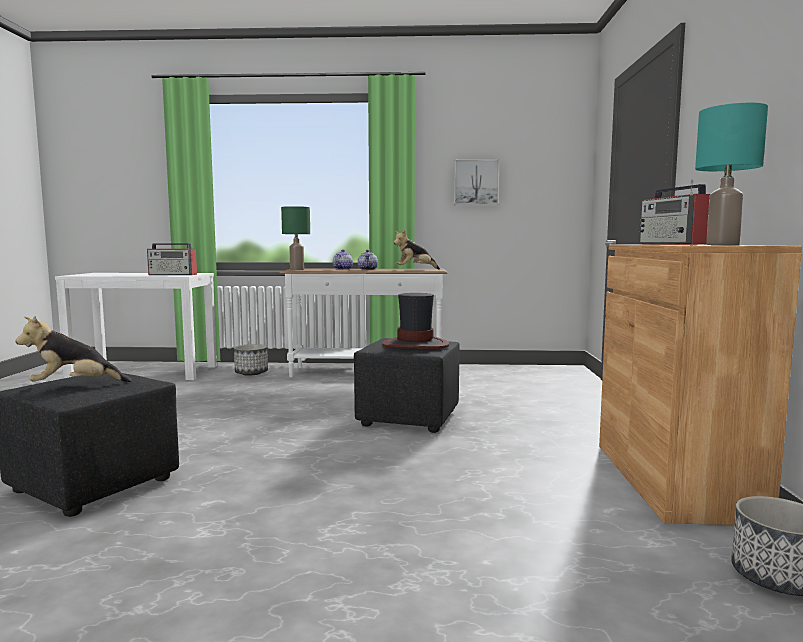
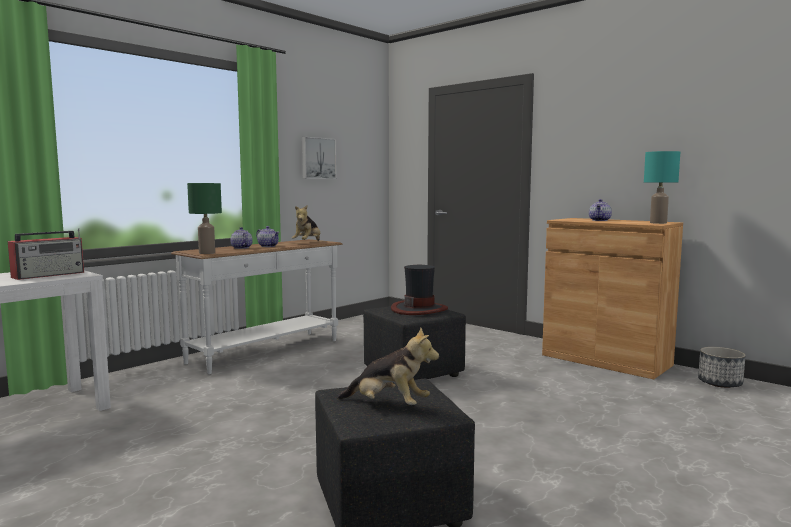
camera: 50 degrees left, 0 degrees up
plush toy [15,316,132,382] -> plush toy turned 90 degrees counterclockwise [337,328,439,405]
planter [234,344,268,376] -> none
radio [639,180,710,245] -> teapot [589,199,612,221]

